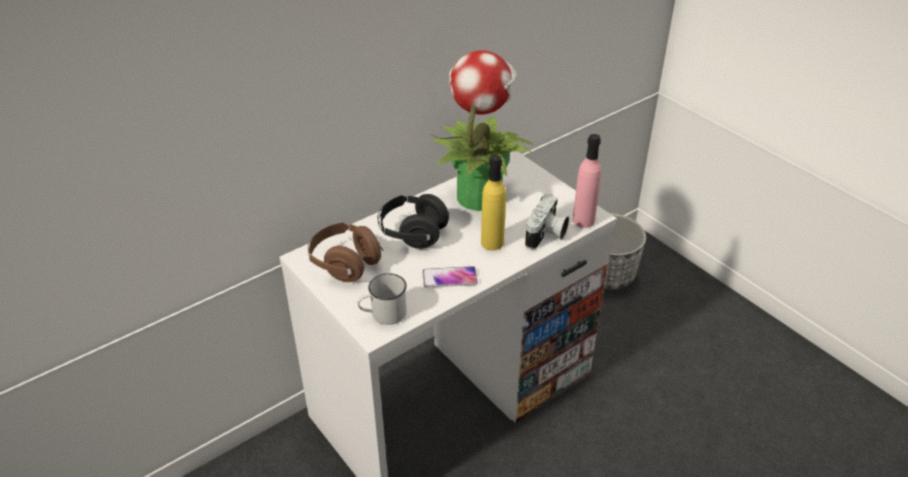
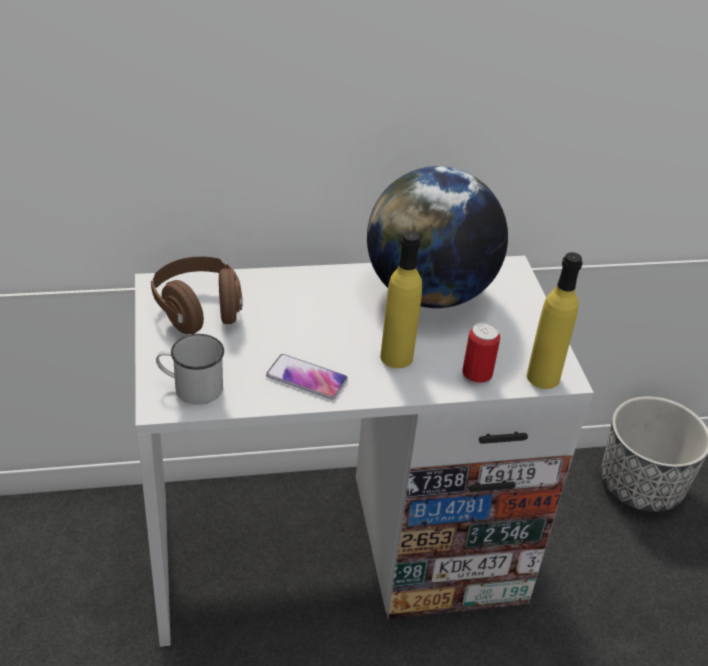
camera: 25 degrees right, 0 degrees up
black headphones [378,194,450,249] -> none
potted plant [432,50,533,211] -> globe [367,166,508,308]
camera [525,194,569,249] -> can [462,322,500,386]
pink bottle [573,134,601,228] -> yellow bottle [527,252,582,389]

